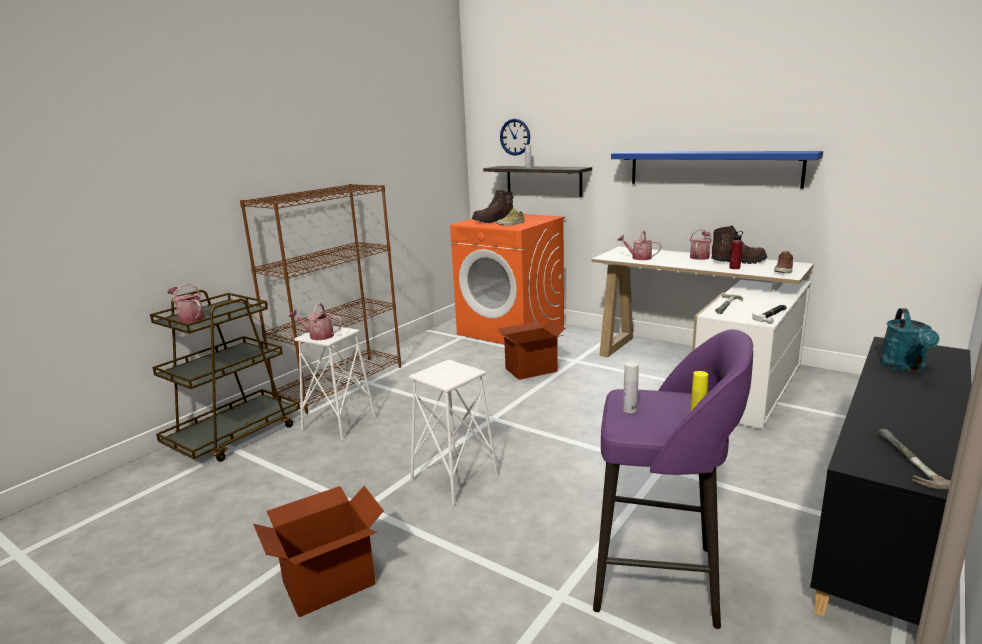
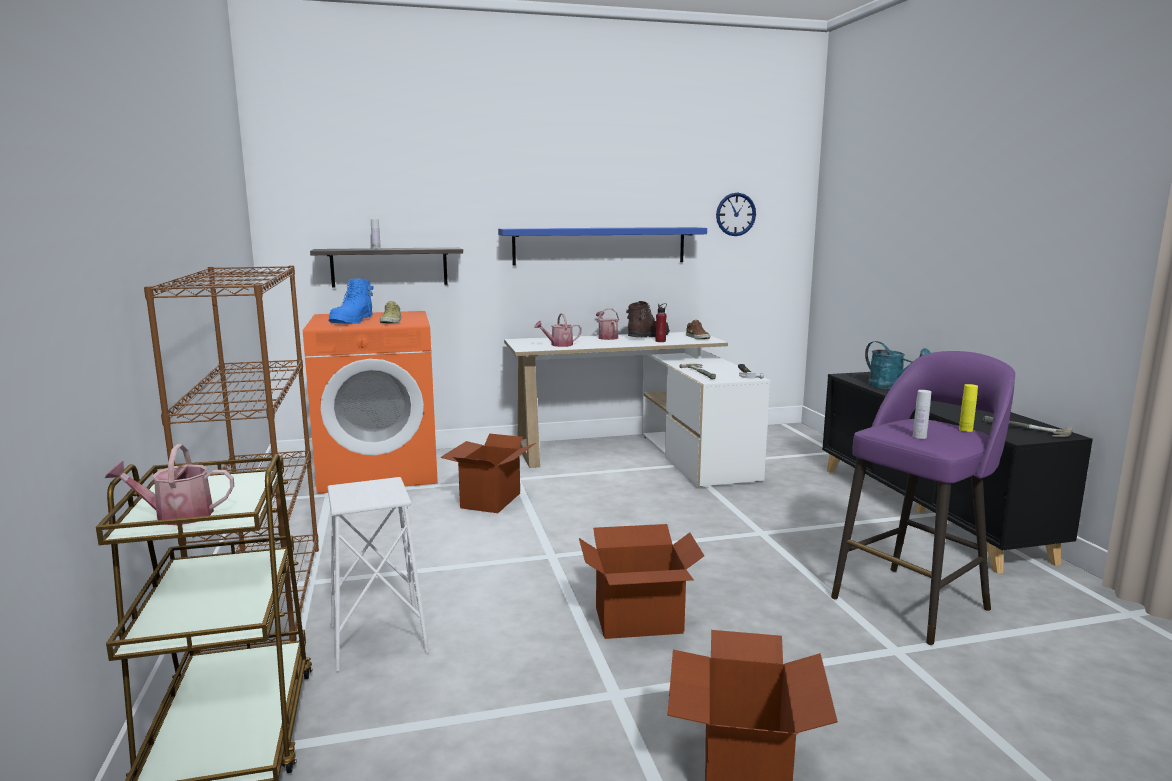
camera: 50 degrees left, 5 degrees down
watering can [289,303,342,340] -> none
white stool [409,359,498,506] -> cardboard box [579,524,704,639]
brown boot [472,190,514,223] -> blue boot [329,278,374,324]
wall clock [500,119,530,156] -> wall clock moved to [716,193,756,236]

